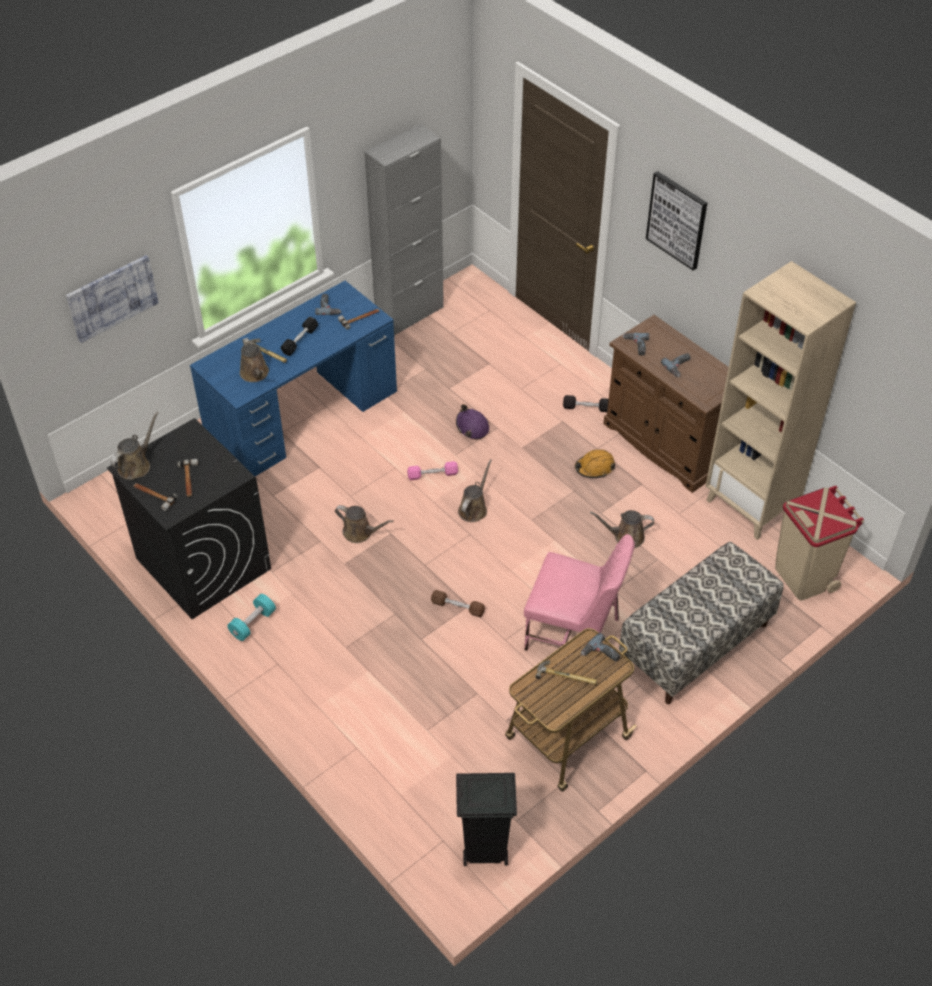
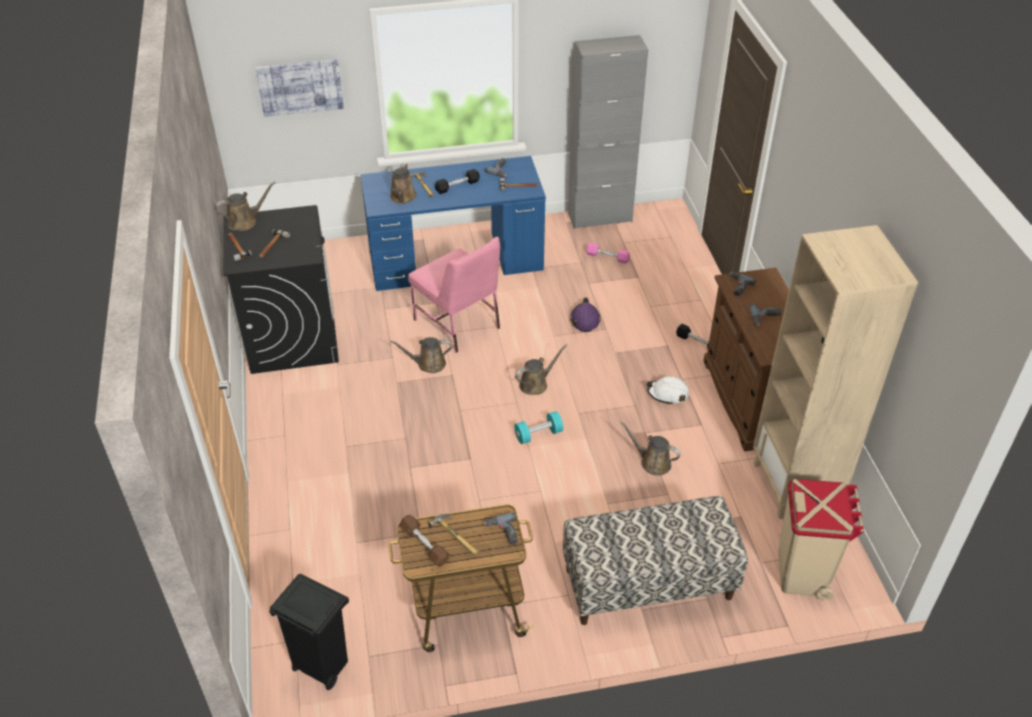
camera: 30 degrees right, 5 degrees down
turquoise dumbbell [227,594,276,641] -> turquoise dumbbell moved to [514,411,563,444]
brown watering can [335,505,394,543] -> brown watering can turned 120 degrees clockwise [390,337,452,373]
pink dumbbell [407,461,458,480] -> pink dumbbell moved to [586,242,630,264]
brown dumbbell [431,590,485,617] -> brown dumbbell moved to [400,515,450,567]
pink chair [524,534,635,665] -> pink chair moved to [408,237,500,353]
orange hard hat [575,449,615,478] -> white hard hat [647,376,689,405]
picture [646,171,707,271] -> none

